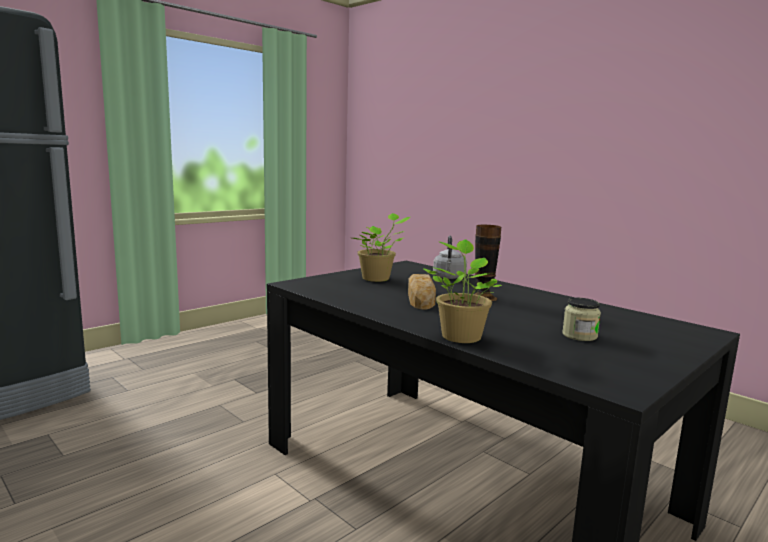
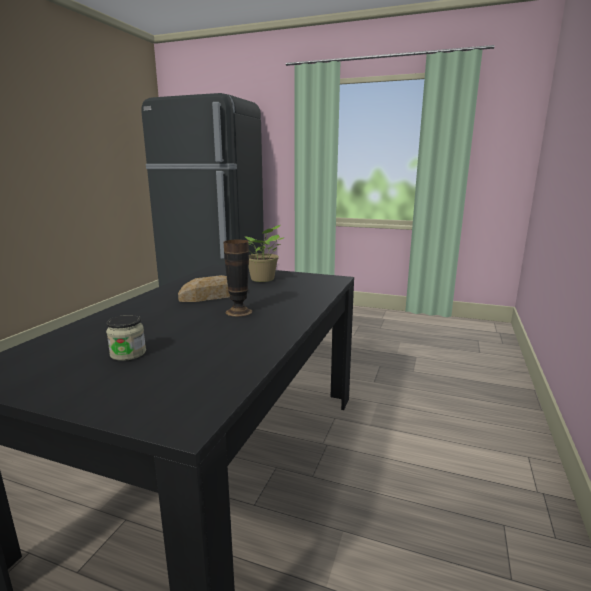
camera: 65 degrees right, 5 degrees up
potted plant [424,239,503,343] -> none
grey kettle [433,236,467,279] -> none

